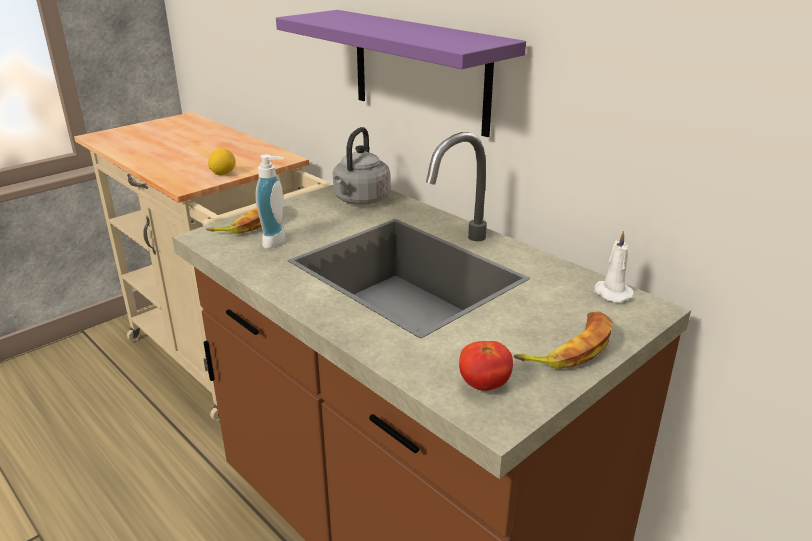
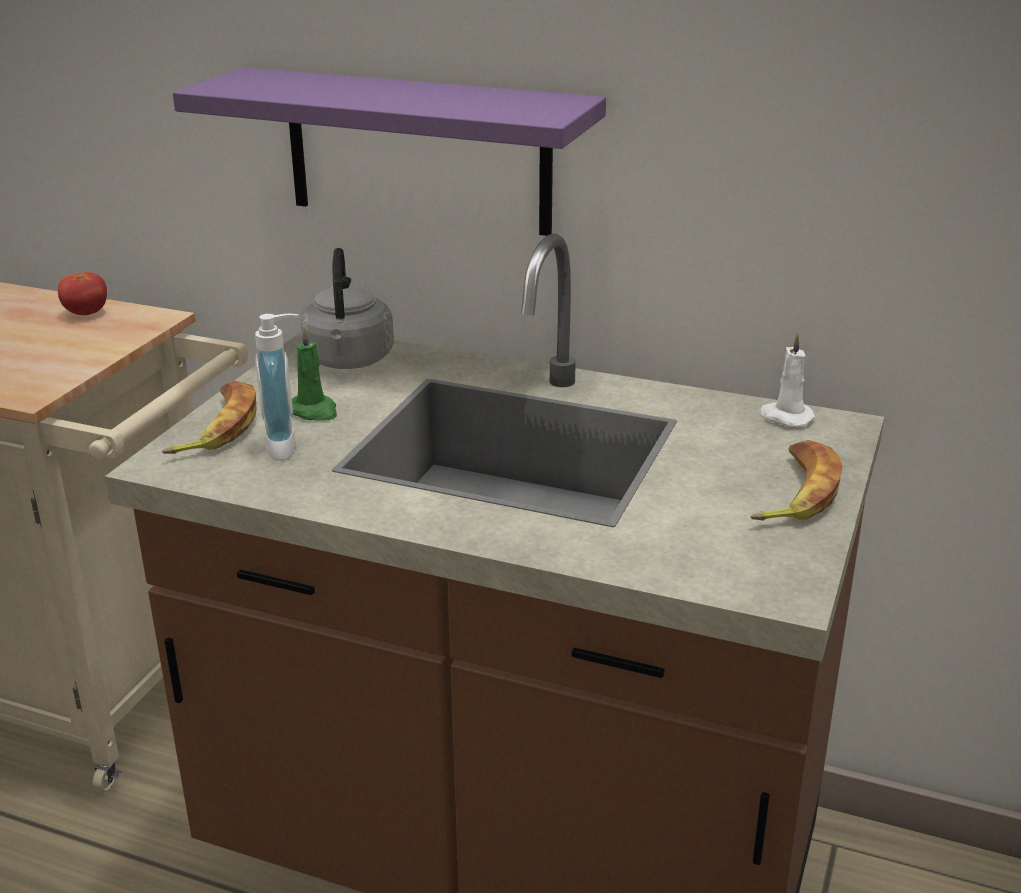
camera: 25 degrees left, 0 degrees up
lemon [208,148,236,175] -> none
tomato [459,341,513,391] -> tomato moved to [58,272,107,315]
none -> green candle [292,327,337,421]

